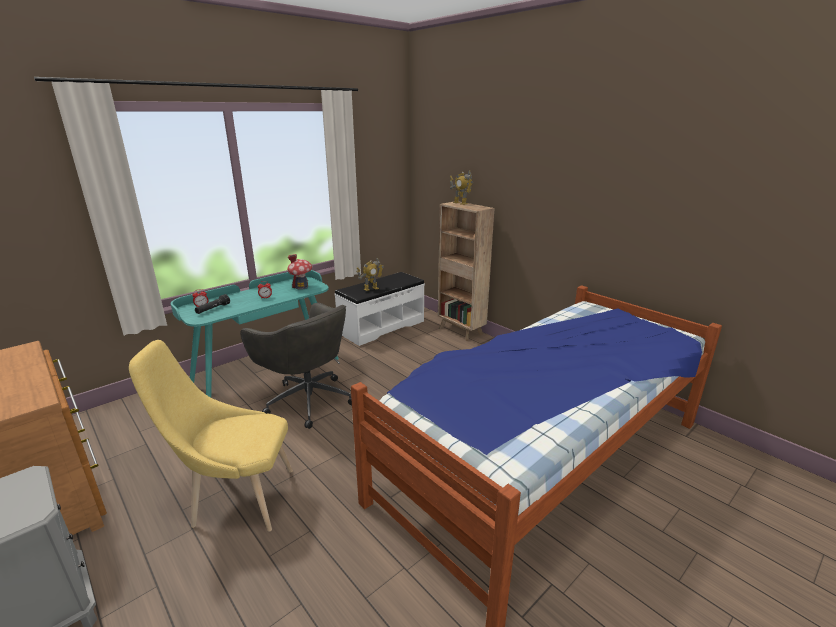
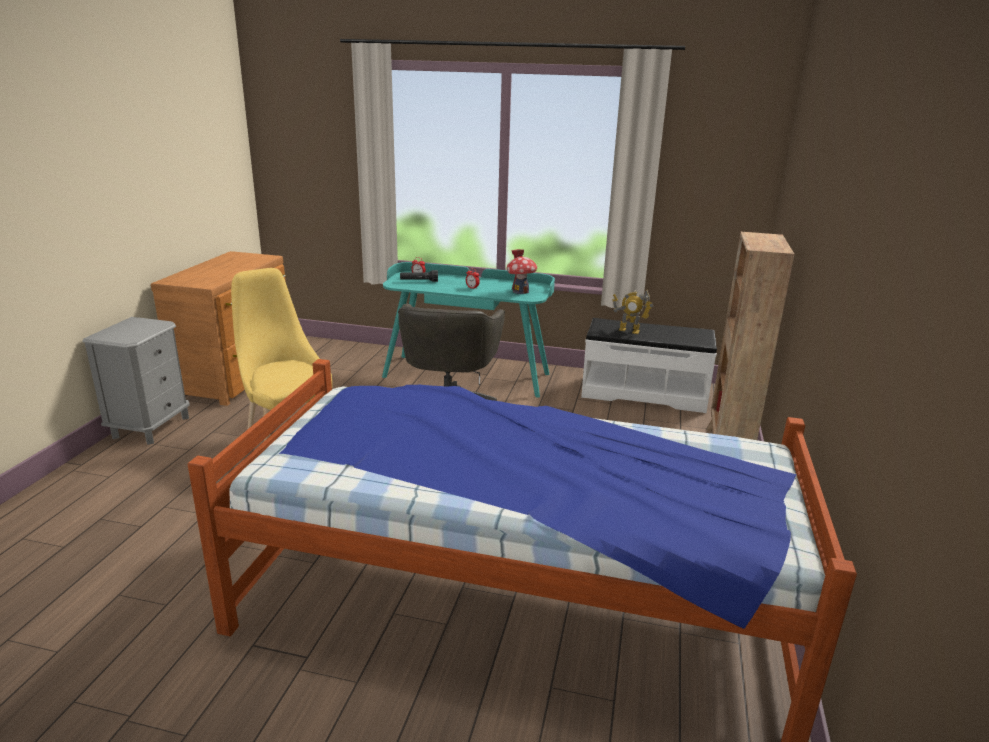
camera: 55 degrees right, 0 degrees up
toy robot [450,170,473,205] -> none

